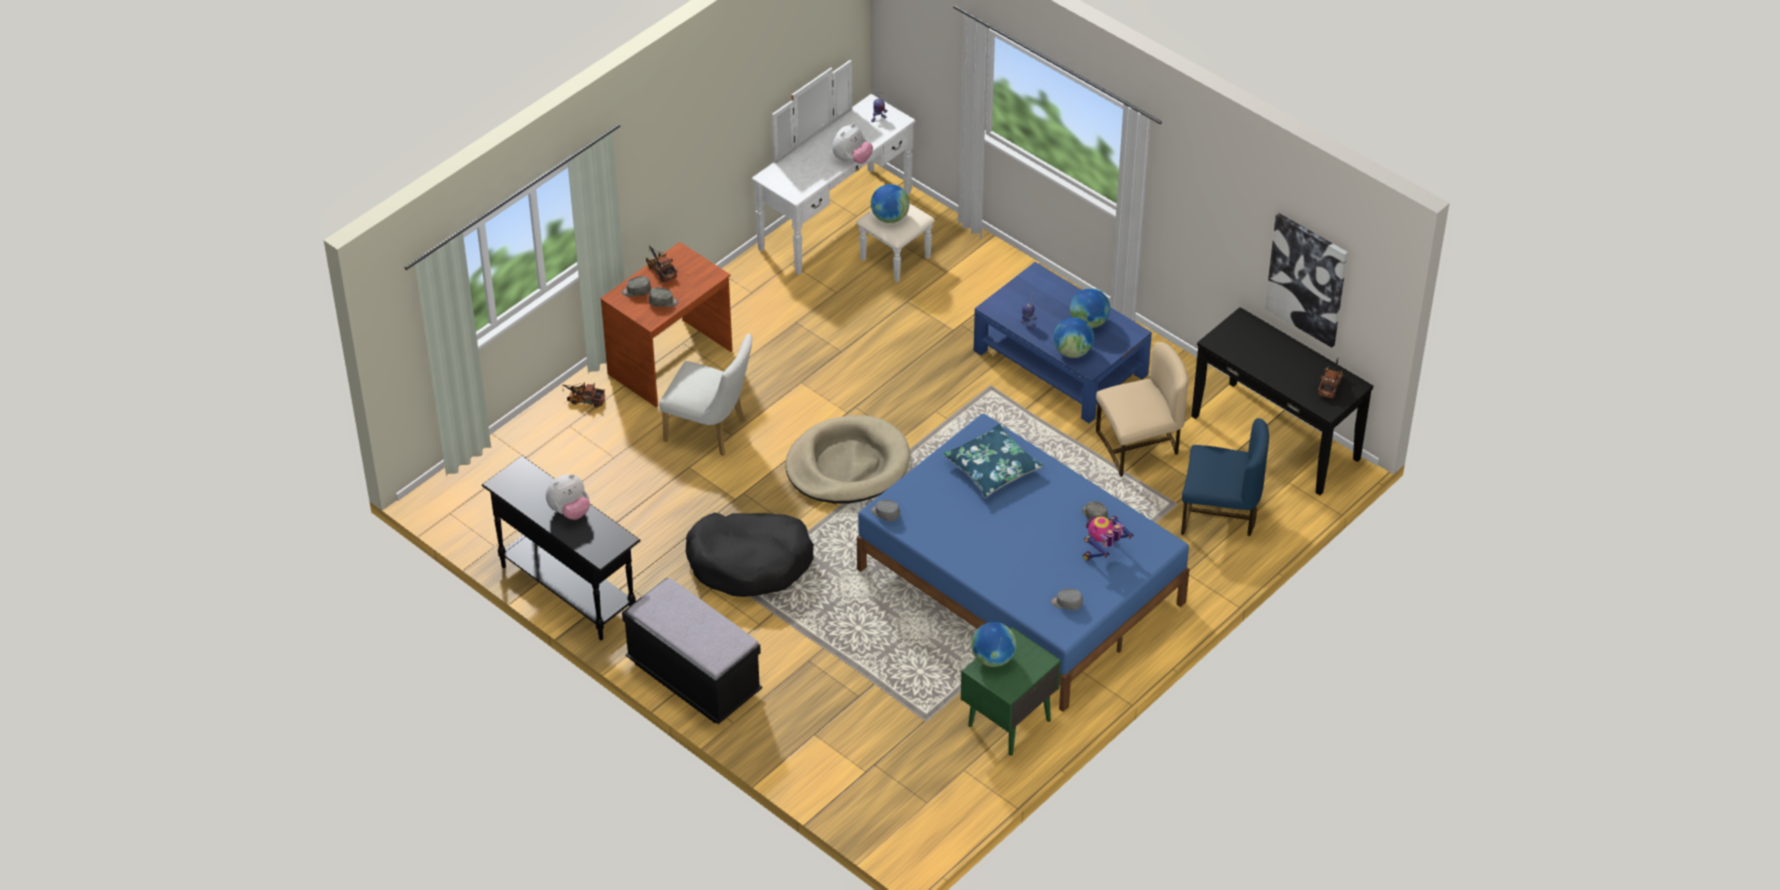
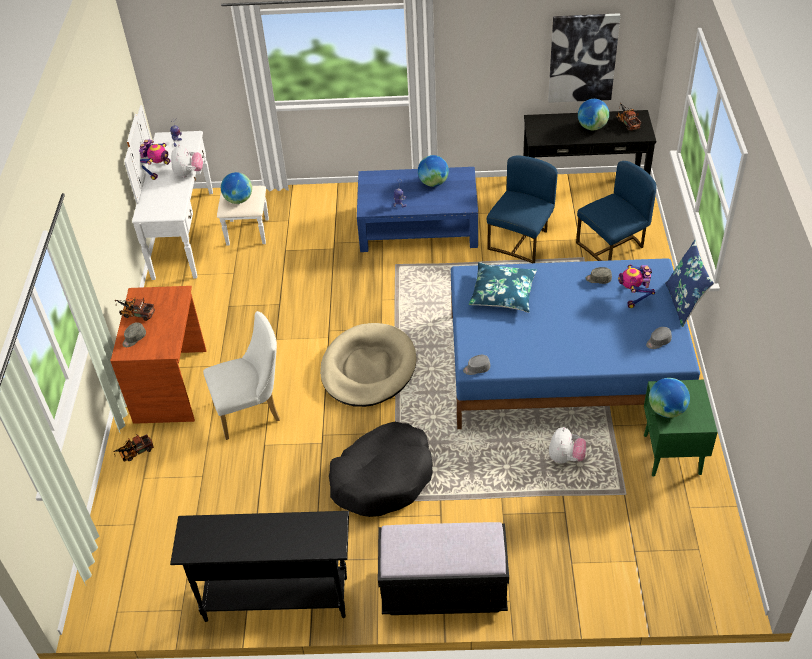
camera: 40 degrees left, 0 degrees up
plush toy [546,474,590,520] -> plush toy moved to [549,427,586,463]
grey cap [649,287,678,307] -> none
globe [1053,317,1094,358] -> globe moved to [578,99,609,130]
beige chair [1096,342,1189,477] -> blue chair [487,156,558,263]
none -> toy robot [139,139,171,180]
none -> blue pillow [665,240,714,327]

